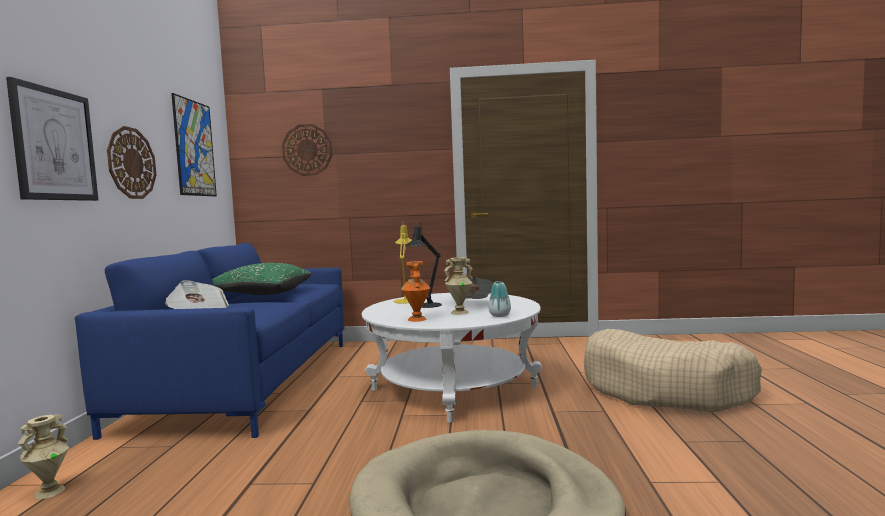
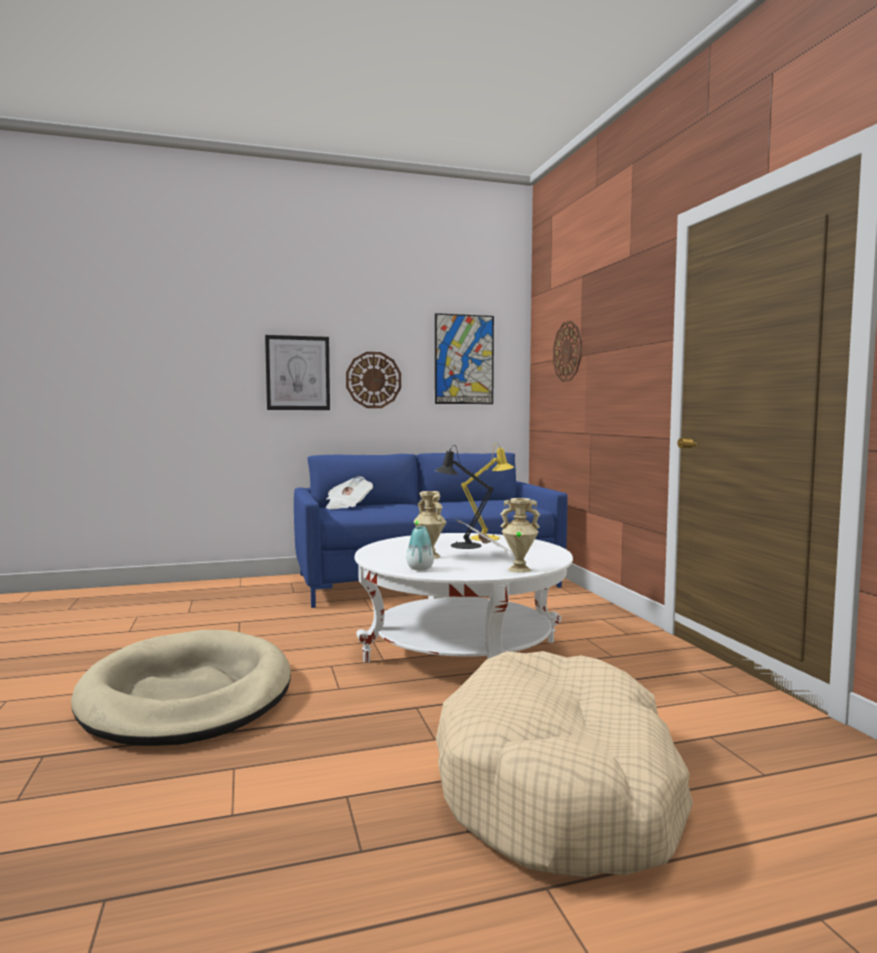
camera: 70 degrees right, 0 degrees up
beige vase [18,415,69,499] -> beige vase moved to [501,498,540,573]
green pillow [212,263,311,295] -> none
orange vase [401,261,431,322] -> none

